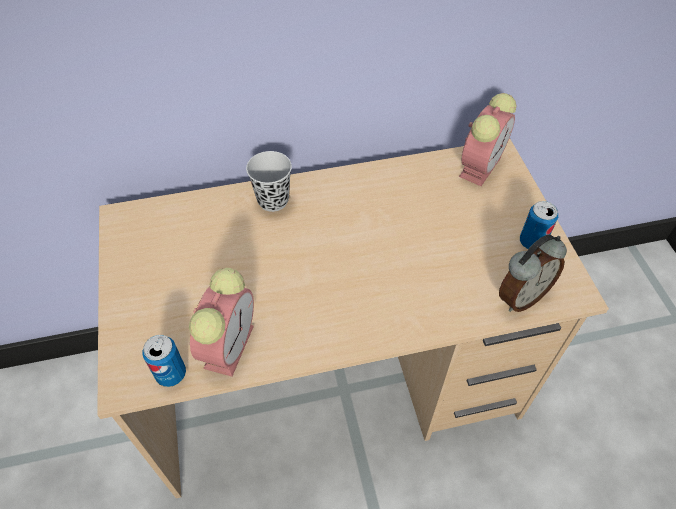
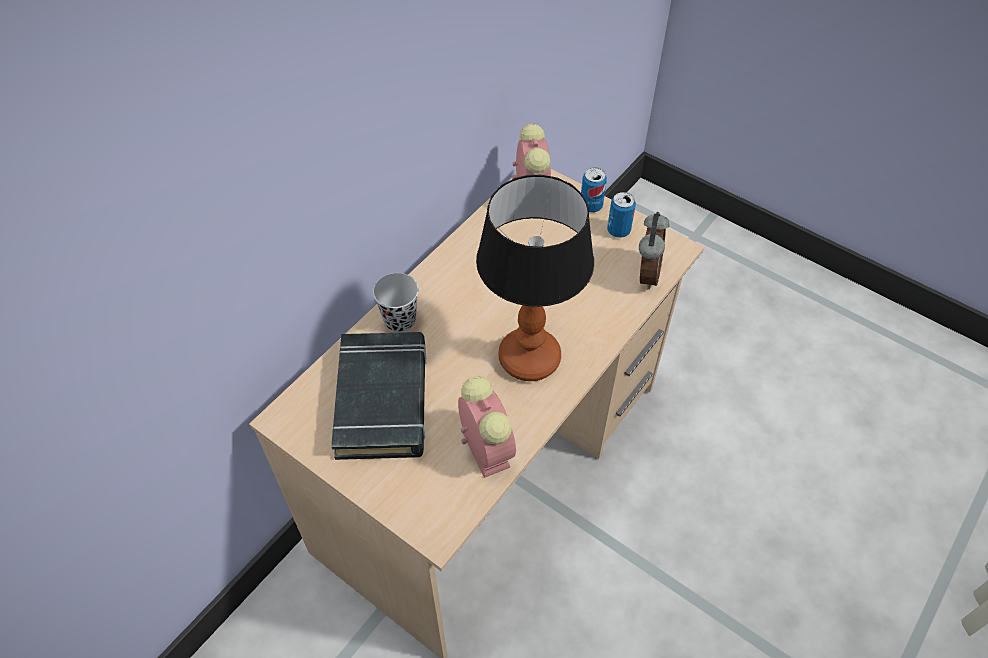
camera: 40 degrees left, 0 degrees up
can [142,335,186,387] -> can moved to [581,167,607,212]
none -> black book [331,332,427,460]
none -> table lamp [476,175,594,381]

